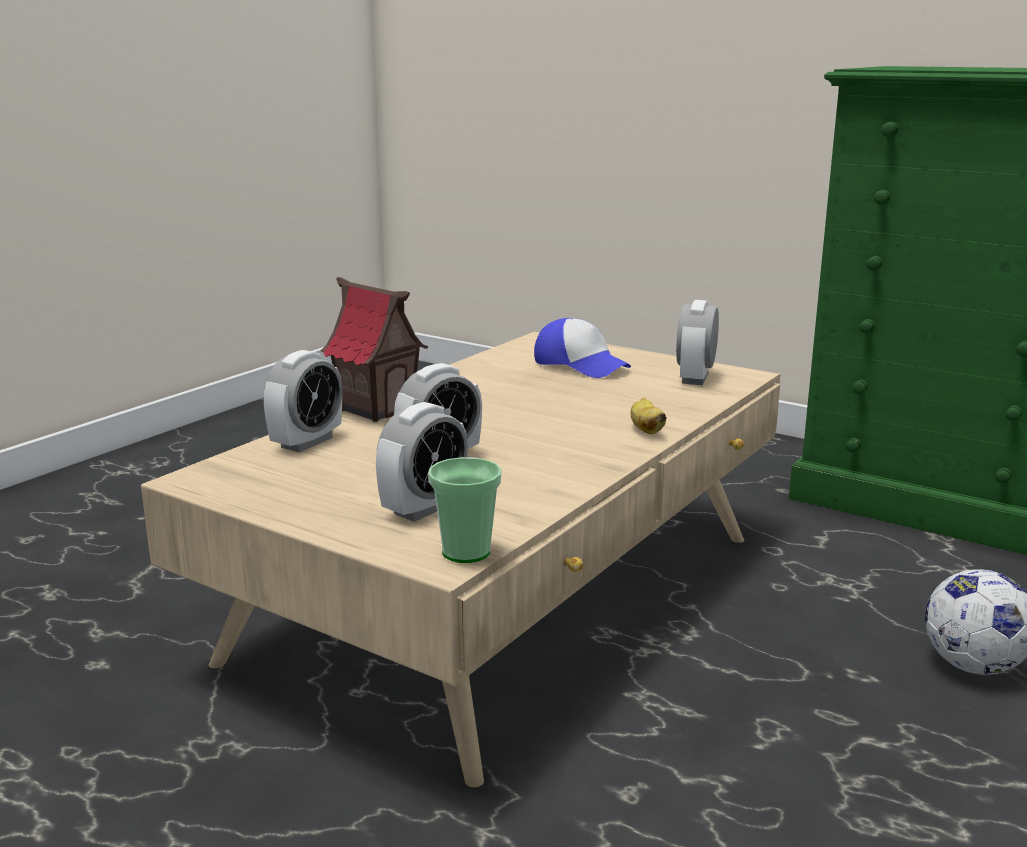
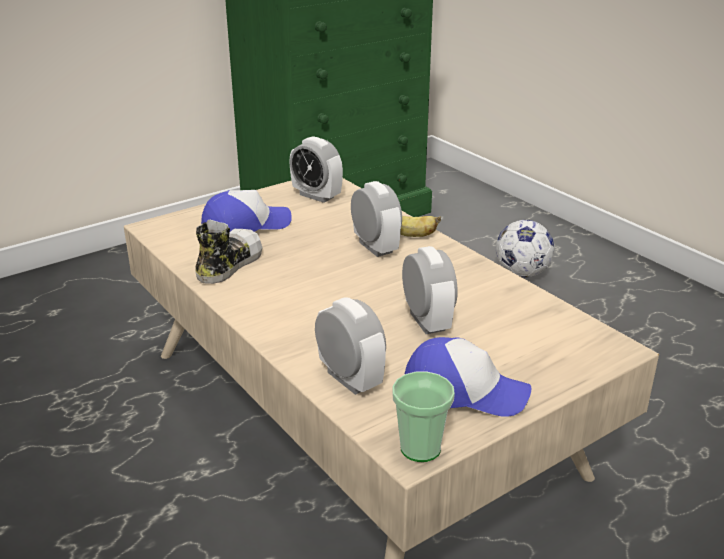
camera: 70 degrees left, 10 degrees up
toy house [320,277,428,422] -> none
alarm clock [376,402,468,522] -> alarm clock moved to [351,181,402,257]
cup [428,457,502,563] -> cup moved to [392,372,455,462]
none -> shoe [195,220,263,284]
none -> cap [404,337,531,417]

